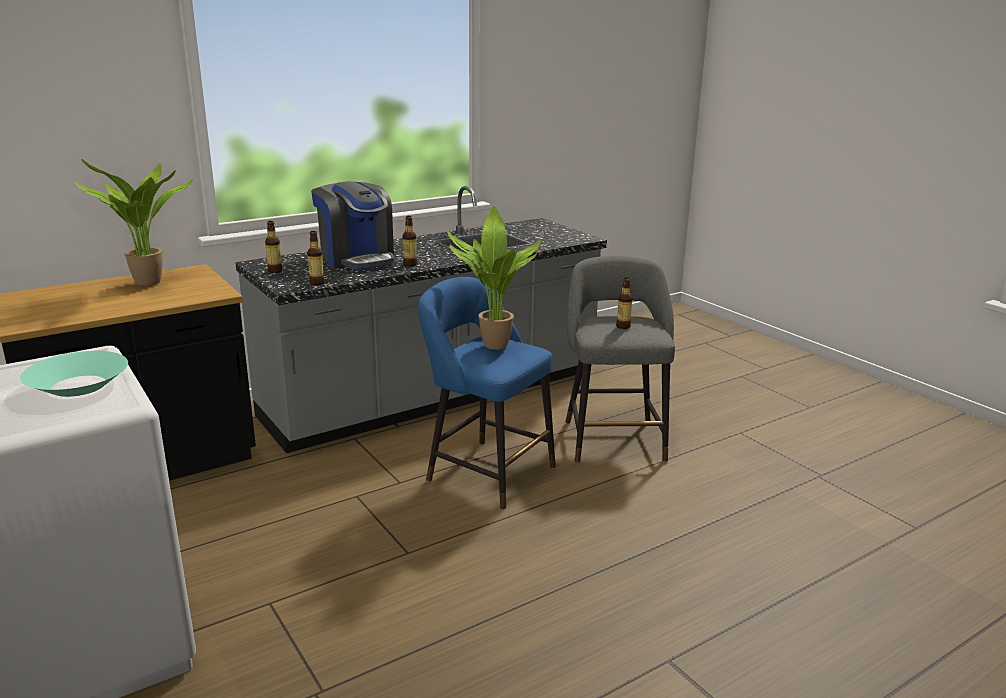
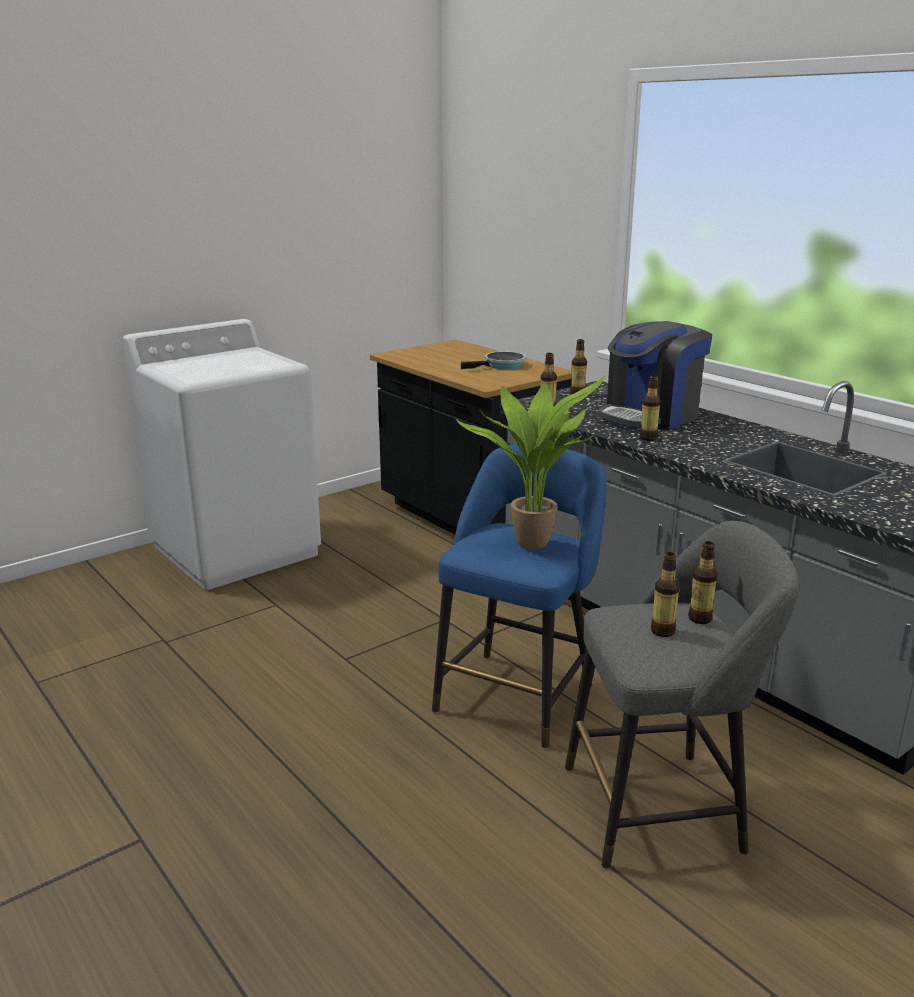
camera: 85 degrees right, 0 degrees up
turquoise bowl [20,351,128,397] -> none
potted plant [75,159,193,286] -> frying pan [461,351,526,369]
none -> bottle [688,541,717,624]

